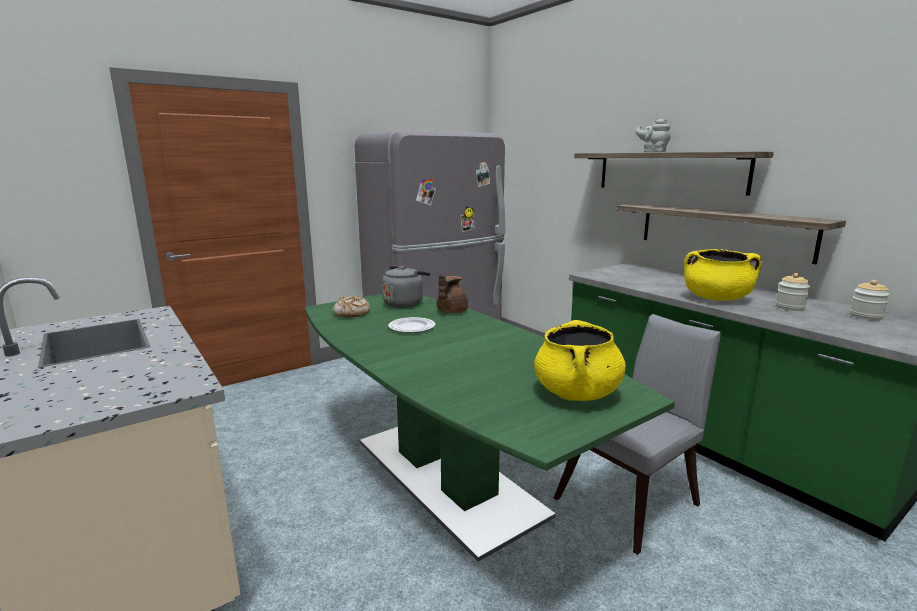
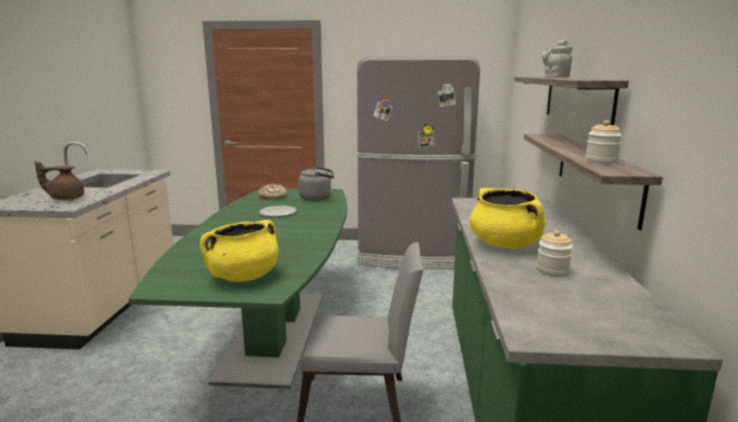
camera: 40 degrees right, 0 degrees up
brown teapot [437,275,468,313] -> brown teapot moved to [35,161,84,200]
jar [850,280,890,320] -> jar moved to [585,120,622,164]

